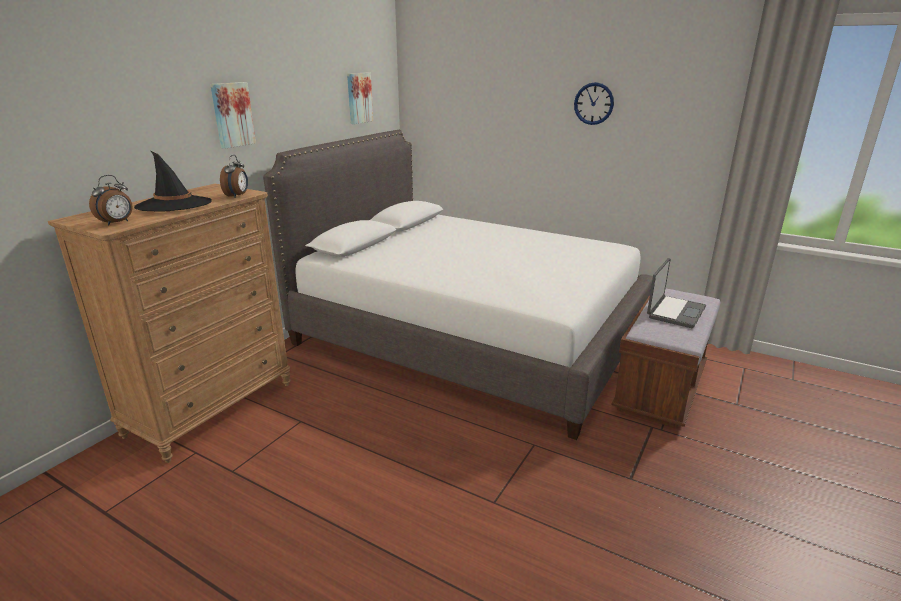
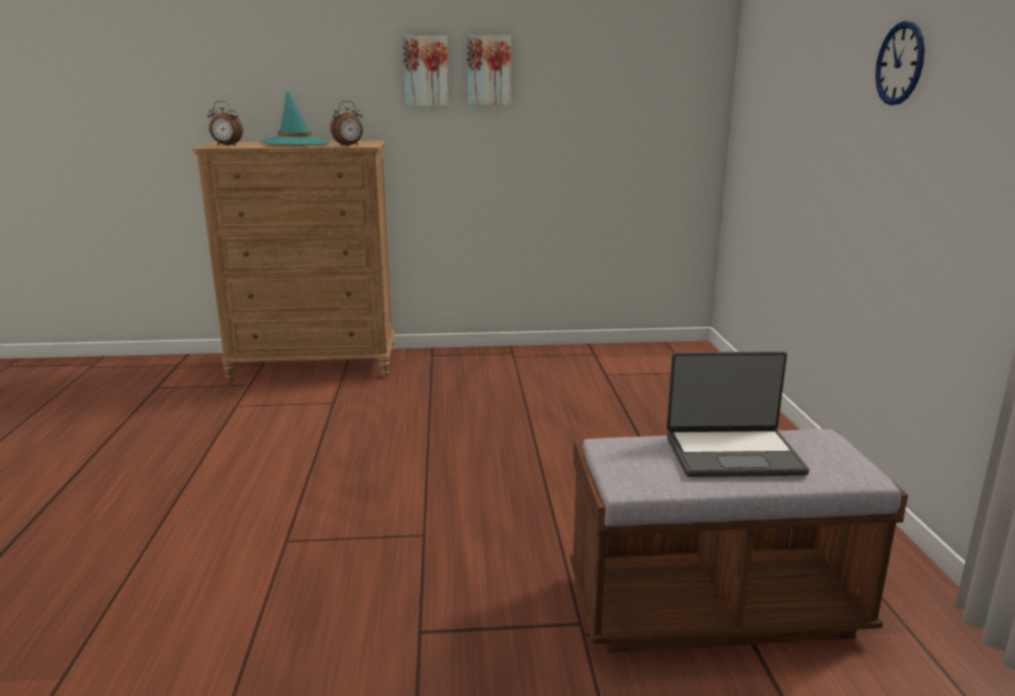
camera: 55 degrees right, 5 degrees down
black hat [134,151,212,212] -> turquoise hat [260,90,331,145]
white bed [263,130,653,440] -> none
picture [347,73,373,124] -> picture moved to [467,35,511,105]

